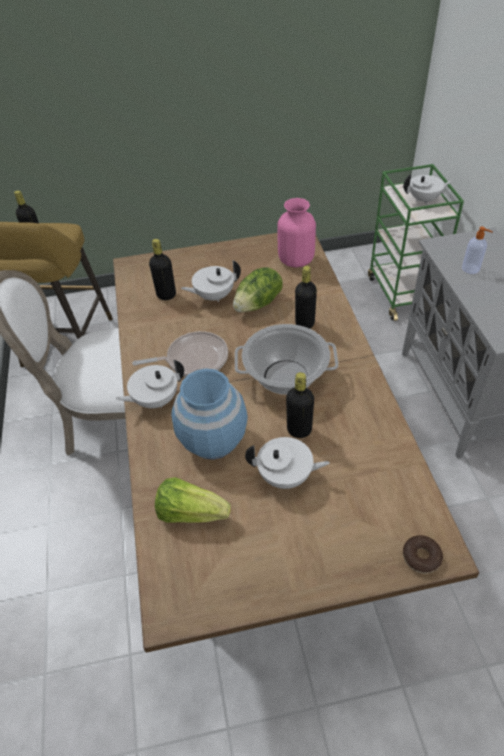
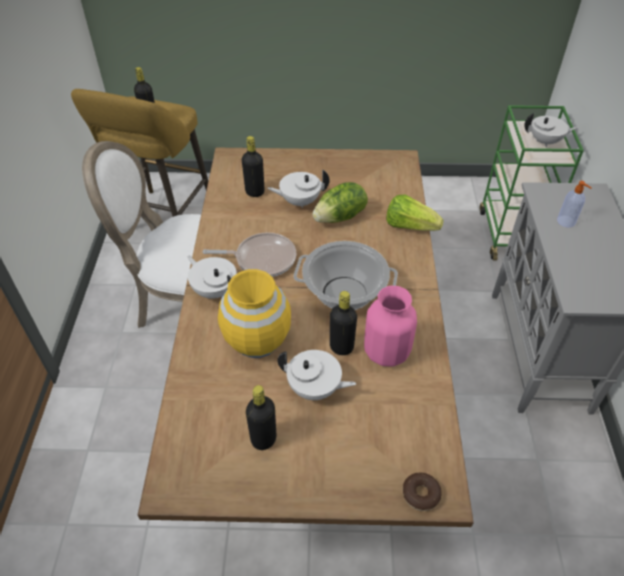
camera: 10 degrees right, 0 degrees up
white teapot [115,360,184,408] -> white teapot turned 60 degrees clockwise [187,256,237,299]
lettuce [155,477,231,523] -> lettuce moved to [386,195,444,231]
blue vase [171,368,248,460] -> yellow vase [218,269,291,358]
pink vase [277,198,316,268] -> pink vase moved to [364,286,417,366]
black bottle [295,266,317,329] -> black bottle moved to [246,385,276,450]

